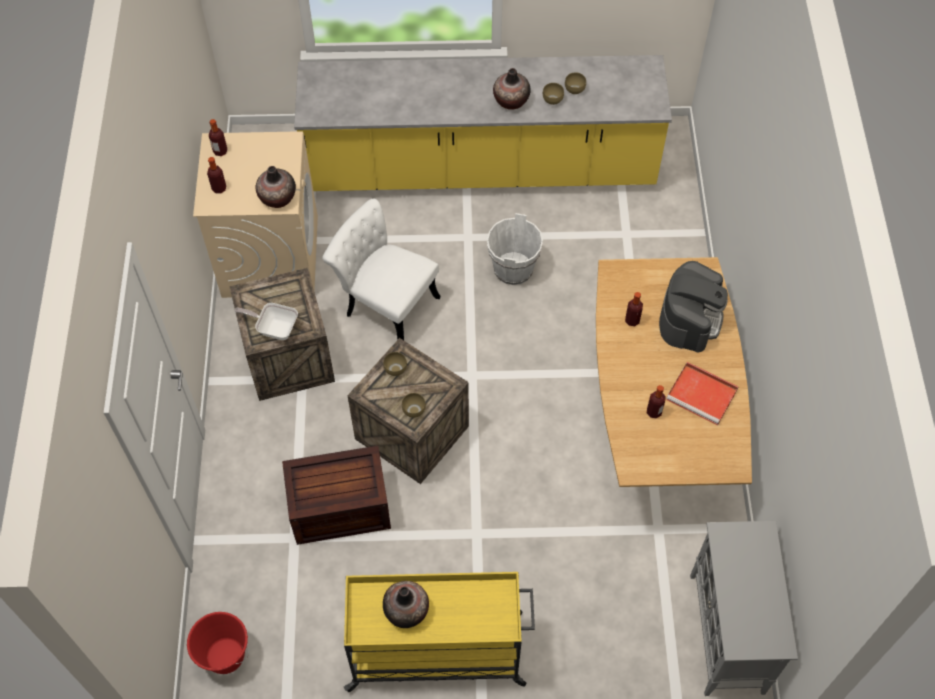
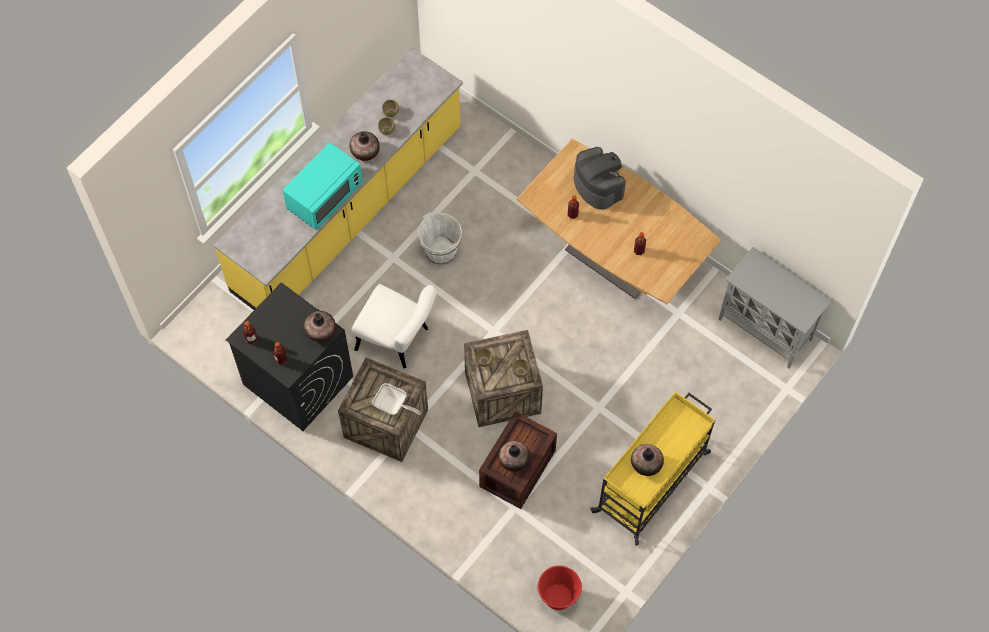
camera: 50 degrees left, 5 degrees up
beige washing machine [193,131,318,298] -> black washing machine [226,282,353,431]
frying pan [235,303,298,340] -> frying pan turned 120 degrees counterclockwise [372,383,421,415]
white chair [322,198,441,340] -> white chair turned 135 degrees counterclockwise [351,284,437,368]
red tray [666,362,738,425] -> none
none -> turquoise microwave [282,143,363,230]
none -> vase [498,441,530,472]

